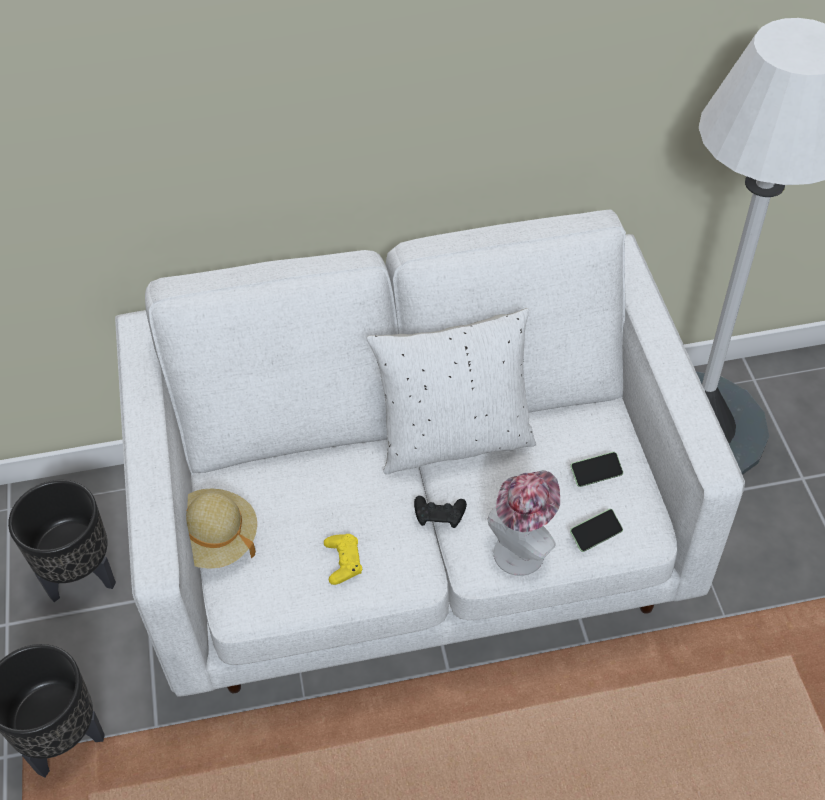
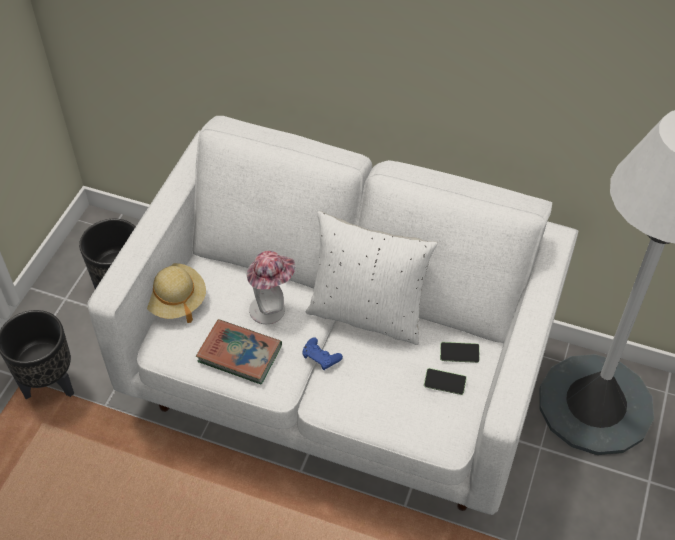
camera: 30 degrees right, 0 degrees up
yellow game controller [324,534,362,585] -> book [196,319,282,384]
black game controller [414,496,467,528] -> blue game controller [302,337,343,370]
hat [488,470,560,576] -> hat moved to [247,251,296,324]
phone [570,509,623,552] -> phone moved to [440,342,480,363]

